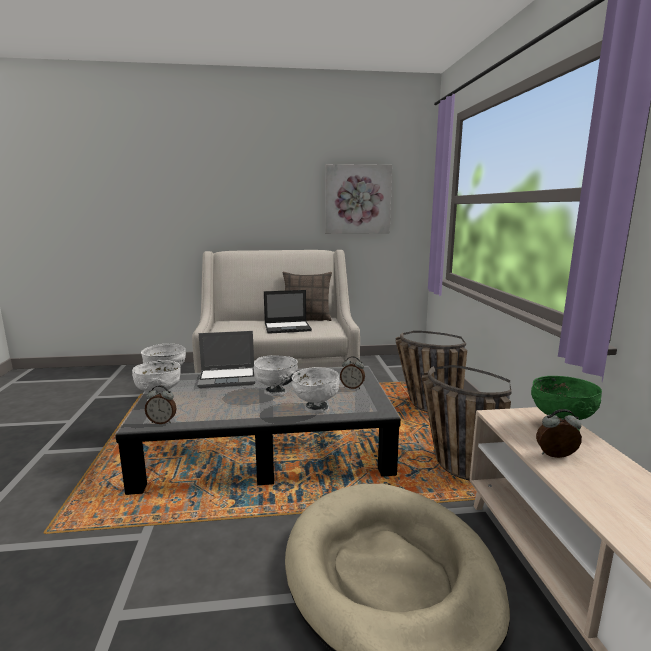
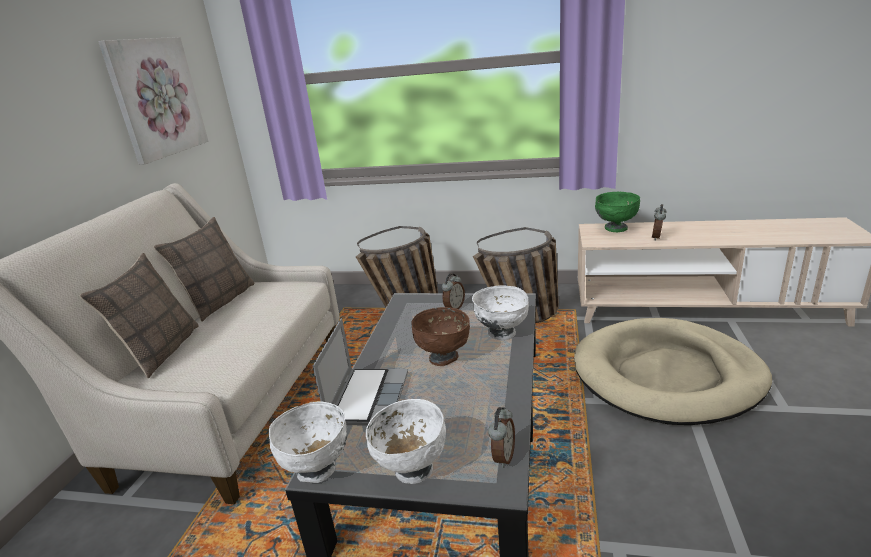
camera: 70 degrees left, 10 degrees up
white bowl [254,355,298,396] -> brown bowl [411,307,470,366]
laptop [264,290,312,334] -> none
none -> pillow [80,253,199,378]

